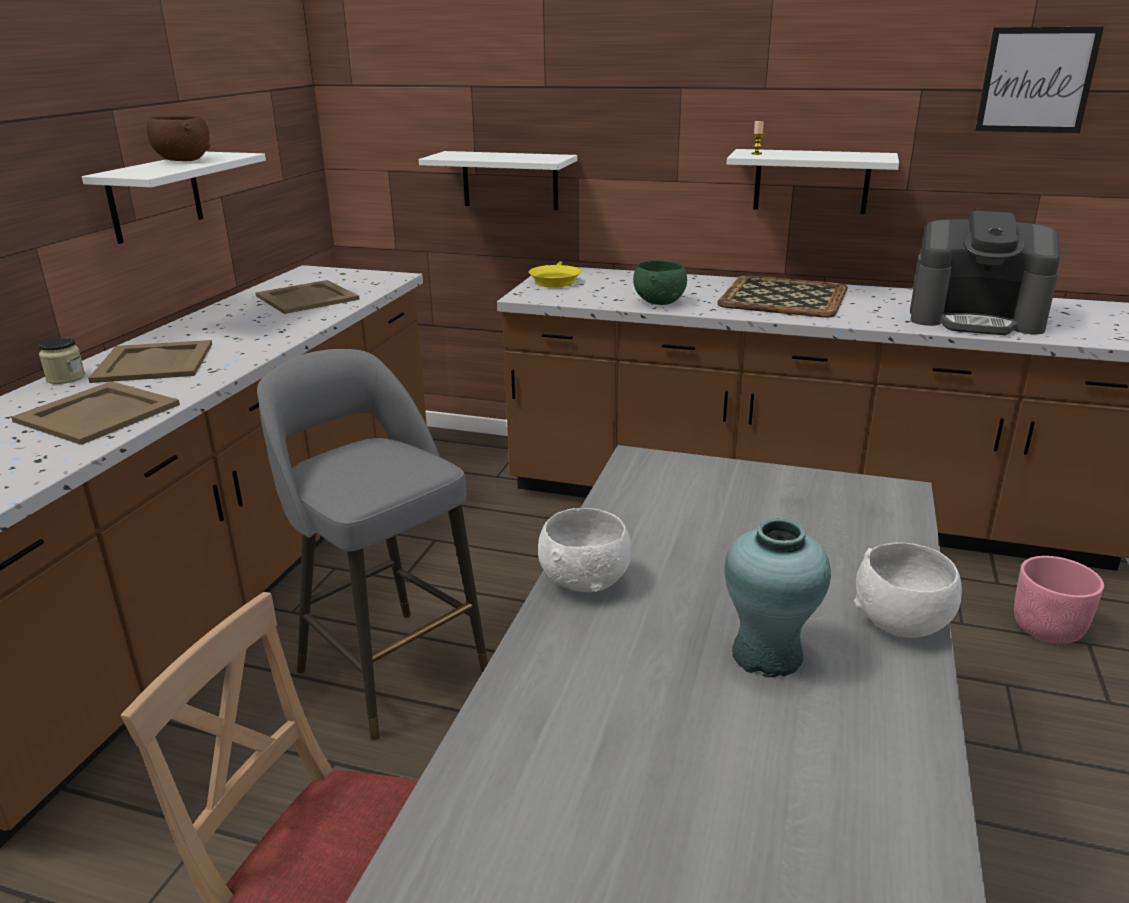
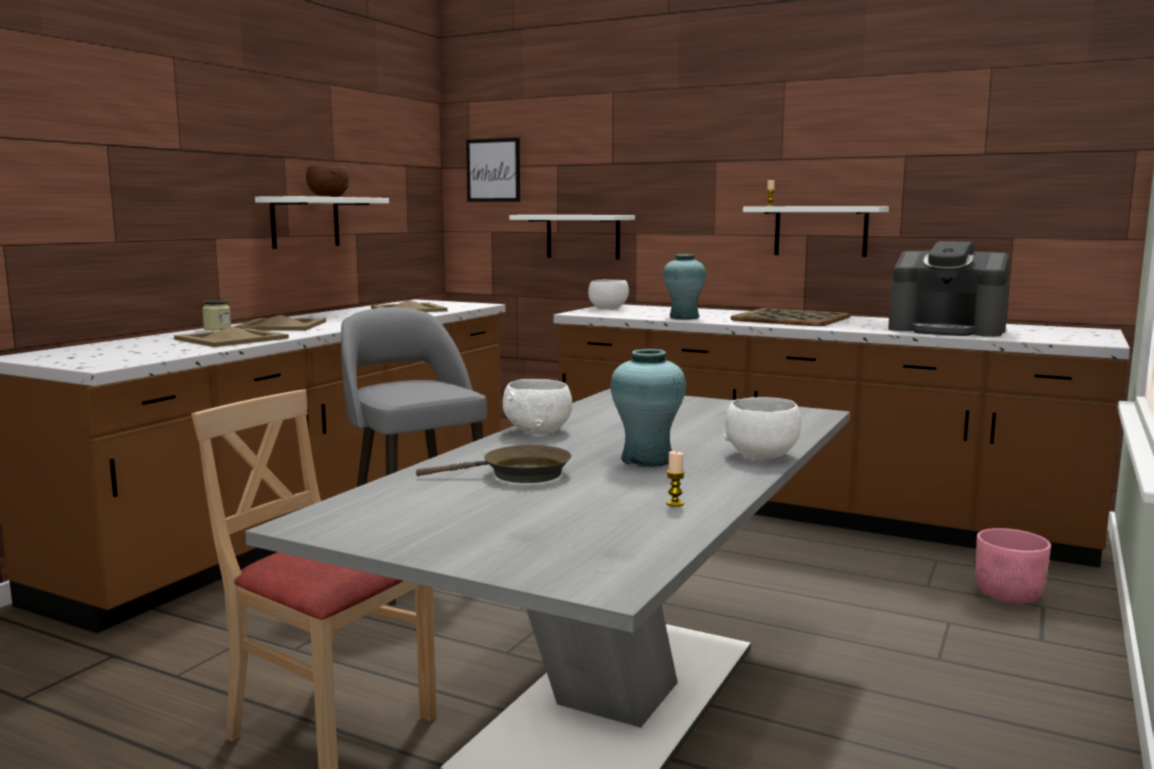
camera: 10 degrees right, 15 degrees down
yellow frying pan [529,261,581,287] -> white bowl [588,279,629,309]
green bowl [633,260,687,305] -> turquoise vase [663,254,706,319]
picture [975,27,1104,133] -> picture moved to [466,138,520,202]
none -> brown frying pan [416,445,572,483]
none -> candle [666,451,685,507]

